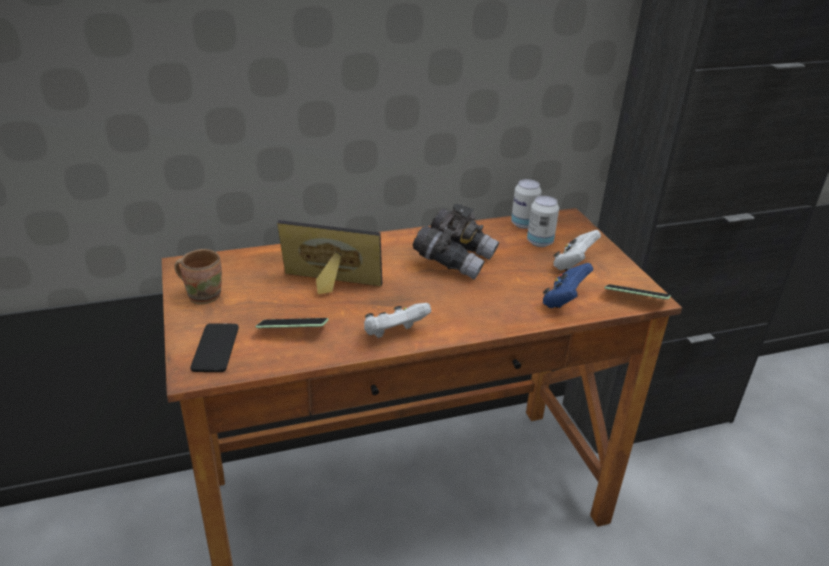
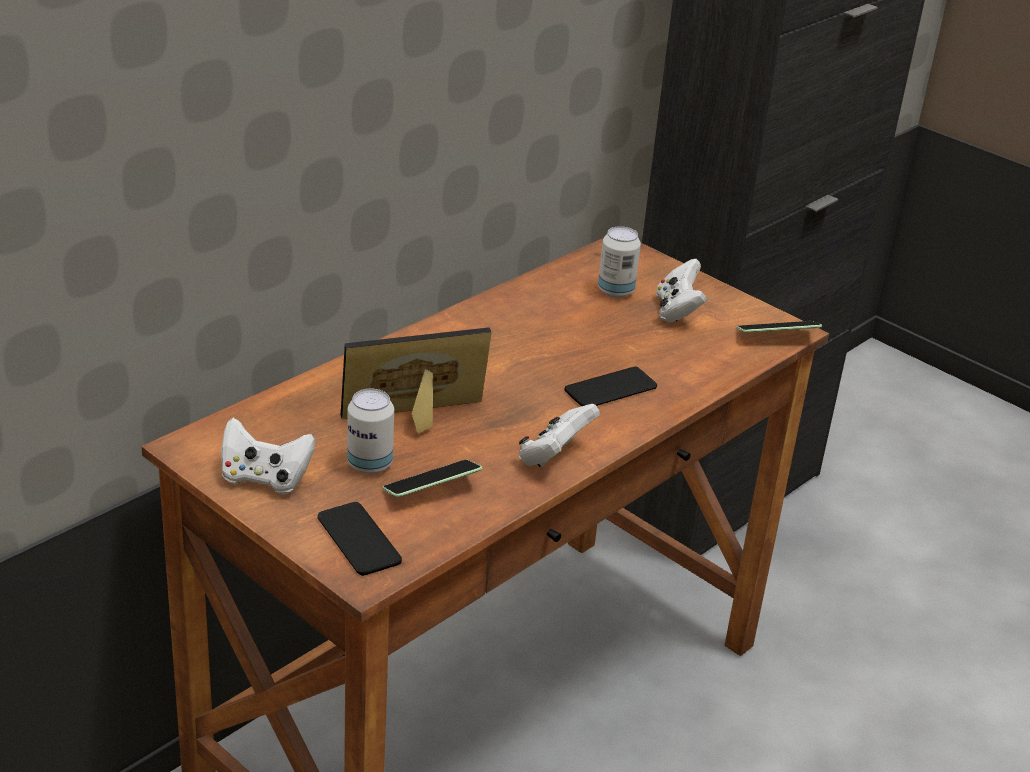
camera: 30 degrees left, 0 degrees up
brown mug [174,249,222,305] -> white game controller [221,418,316,494]
grey binoculars [413,204,499,280] -> none
can [511,179,542,229] -> can moved to [347,389,394,474]
blue game controller [543,263,593,308] -> none
none -> phone [565,366,657,406]

